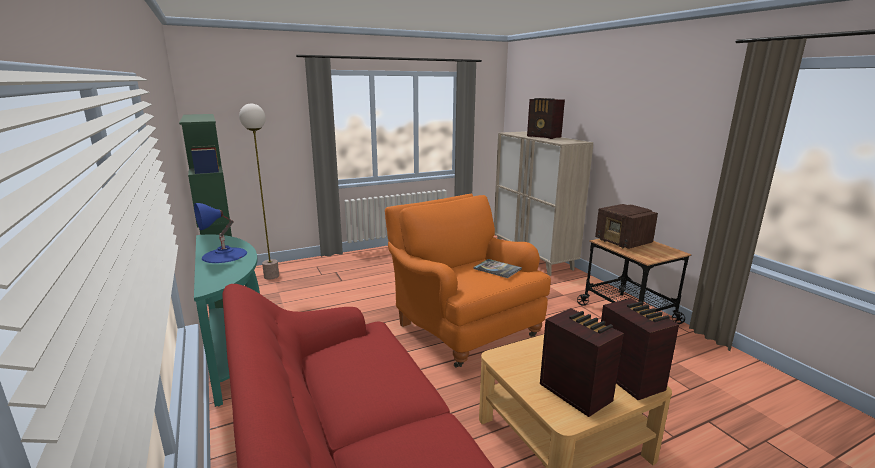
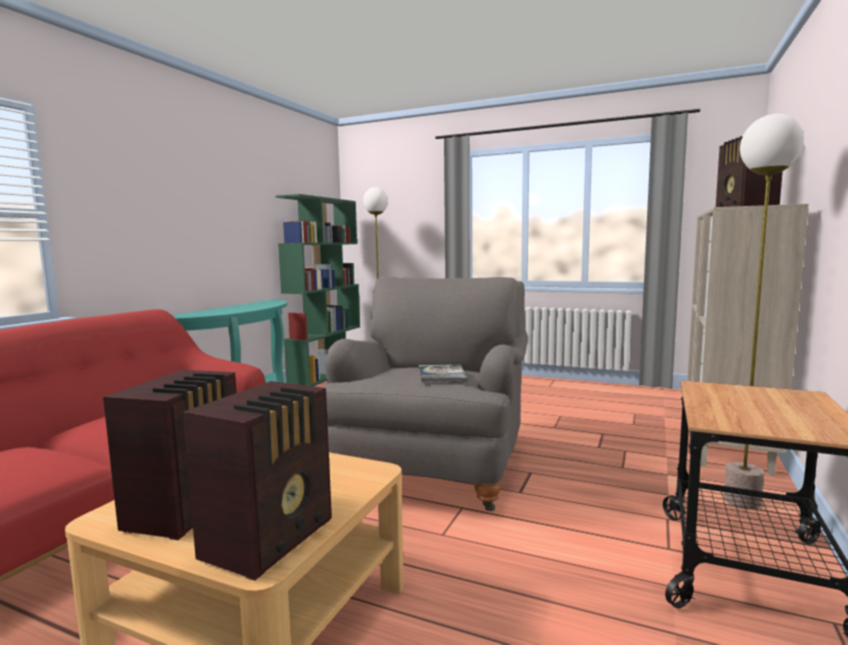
camera: 50 degrees right, 10 degrees down
blue table lamp [194,203,247,263] -> none
orange armchair [385,194,551,368] -> grey armchair [321,277,528,511]
radio [595,204,658,249] -> none
none -> floor lamp [724,114,804,509]

